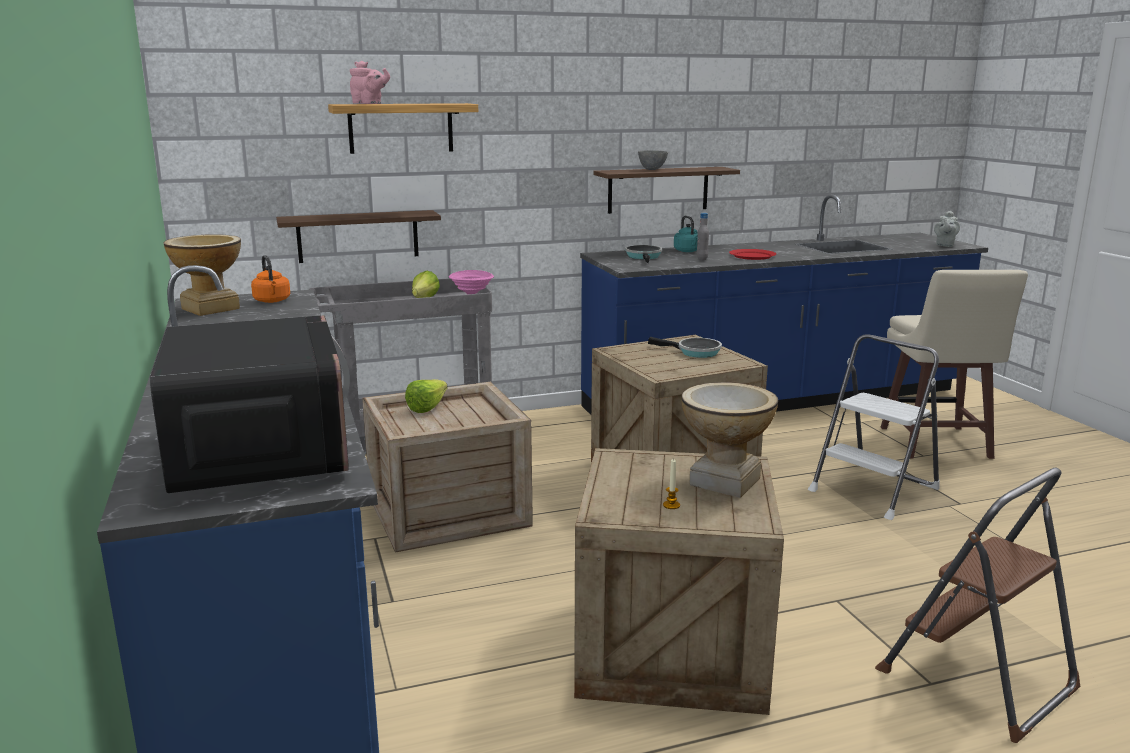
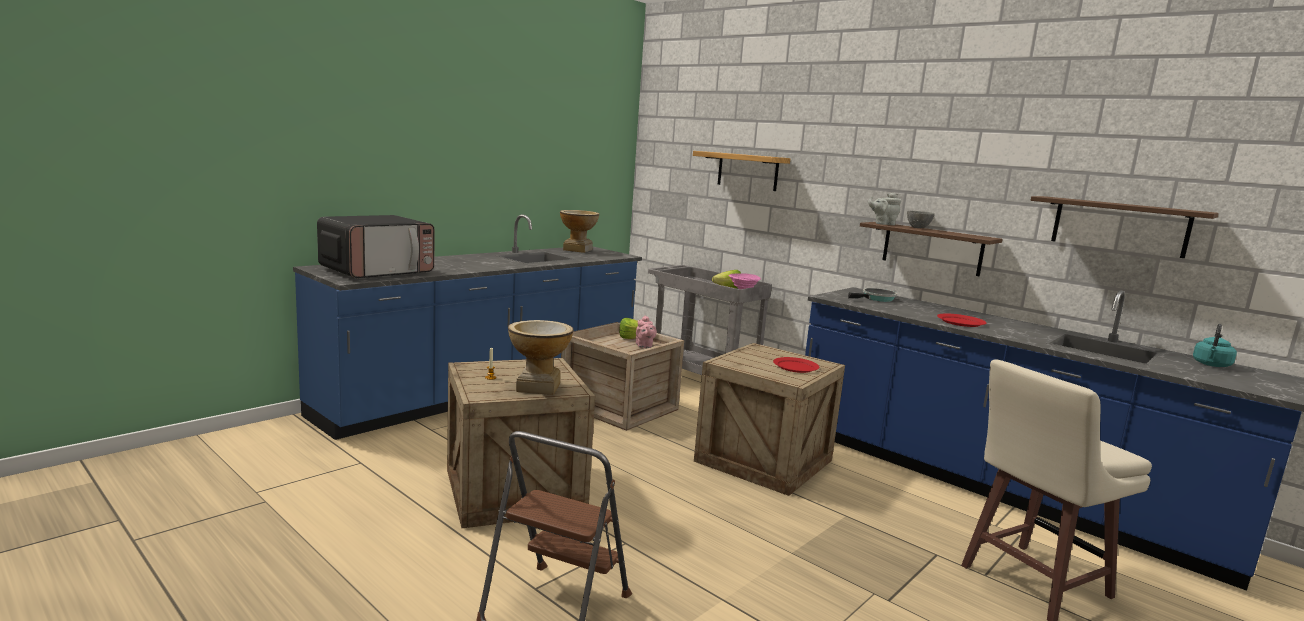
camera: 60 degrees right, 5 degrees down
orange kettle [251,255,290,303] -> none
shelf [276,210,441,263] -> shelf moved to [1031,196,1219,258]
pink teapot [350,61,390,104] -> pink teapot moved to [636,316,657,348]
frying pan [648,337,722,358] -> red plate [773,357,819,373]
turquoise kettle [674,216,698,252] -> turquoise kettle moved to [1193,324,1237,367]
grey bottle [697,213,709,261] -> none
white step ladder [808,334,940,520] -> none
grey teapot [934,211,960,247] -> grey teapot moved to [868,193,901,225]

